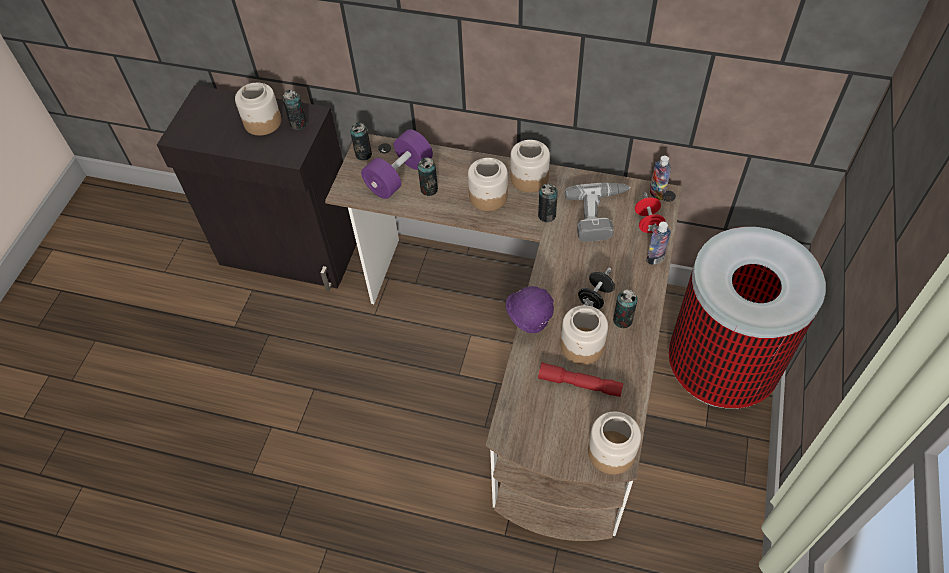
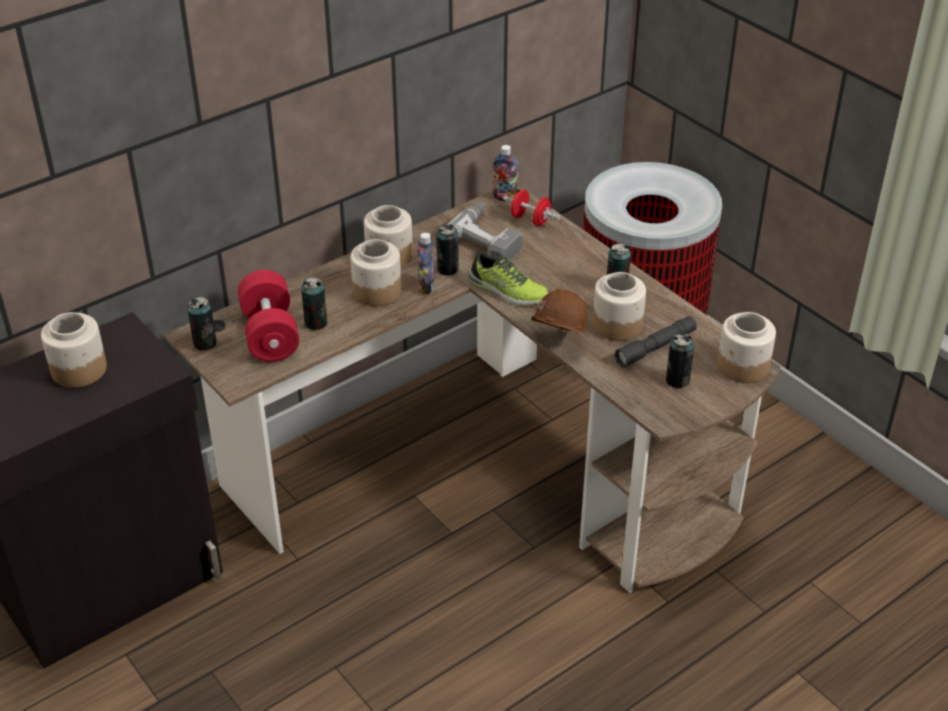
camera: 55 degrees left, 15 degrees down
can [283,90,307,130] -> can moved to [666,333,694,388]
purple dumbbell [361,129,433,199] -> red dumbbell [238,270,299,362]
purple hard hat [506,286,554,333] -> brown hard hat [531,289,588,333]
red flashlight [538,362,623,397] -> grey flashlight [615,316,697,367]
black dumbbell [578,268,615,309] -> none
bottle [646,222,671,265] -> bottle moved to [418,233,435,294]
none -> shoe [469,252,548,306]

